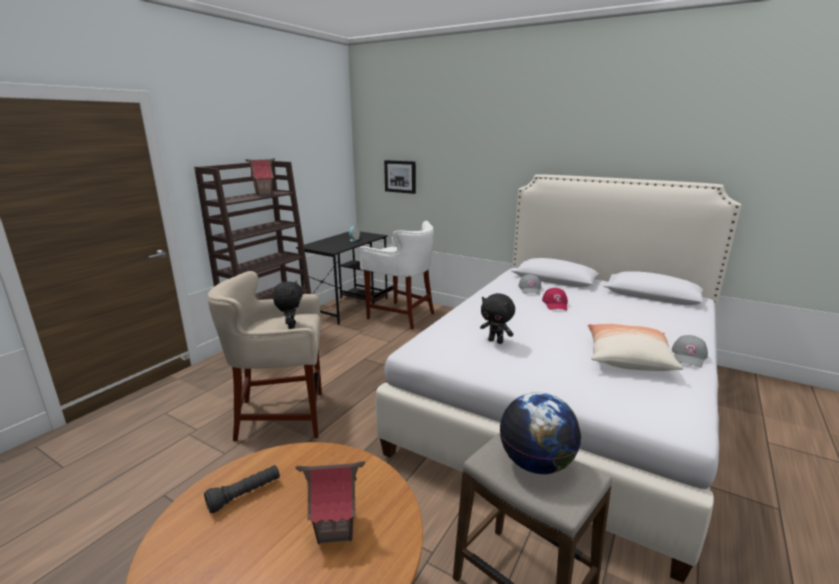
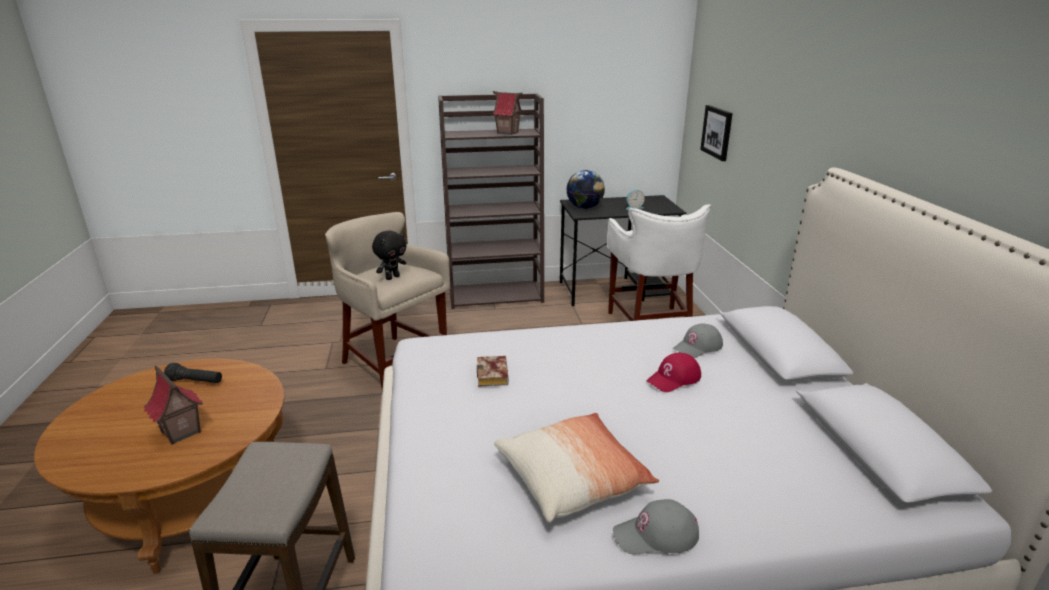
camera: 50 degrees right, 5 degrees up
black plush toy [480,293,515,344] -> book [477,356,509,387]
globe [500,392,581,474] -> globe moved to [566,170,605,209]

